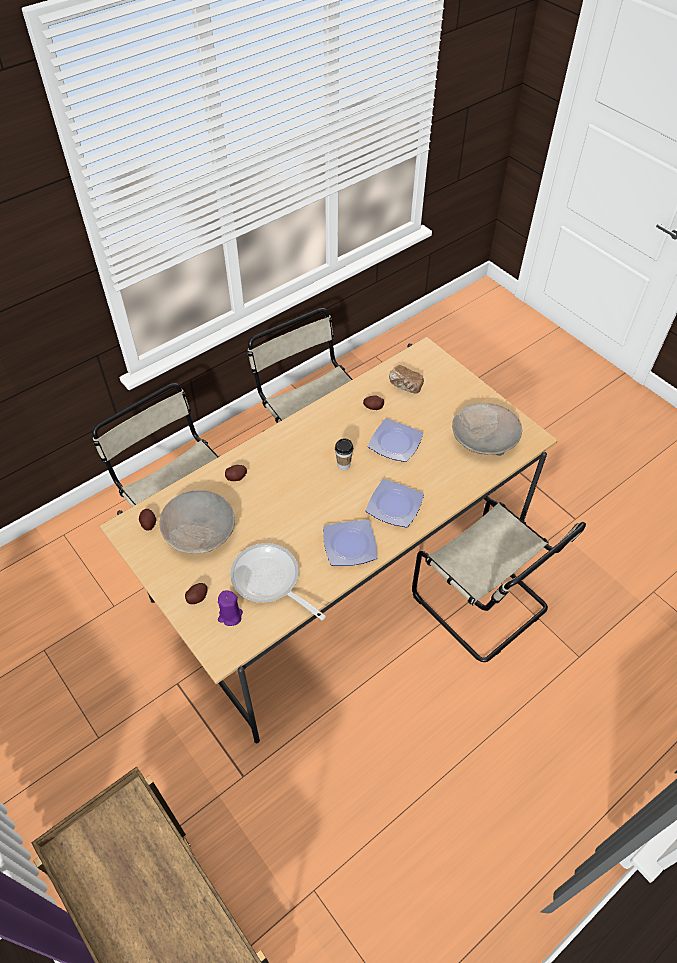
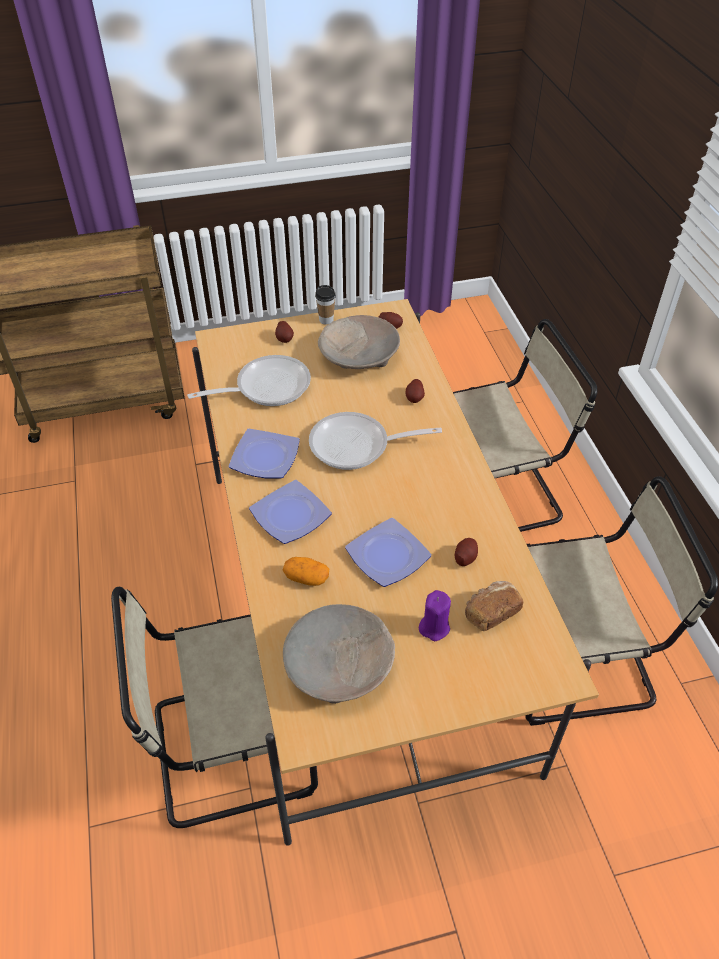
camera: 115 degrees right, 5 degrees down
purple candle [218,591,243,626] -> purple candle moved to [419,590,451,641]
cup [335,438,353,470] -> cup moved to [315,285,336,325]
none -> potato [283,557,329,586]
none -> frying pan [309,412,442,470]

